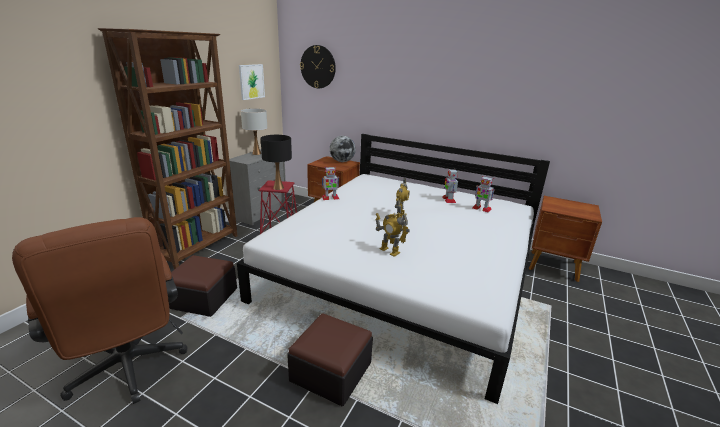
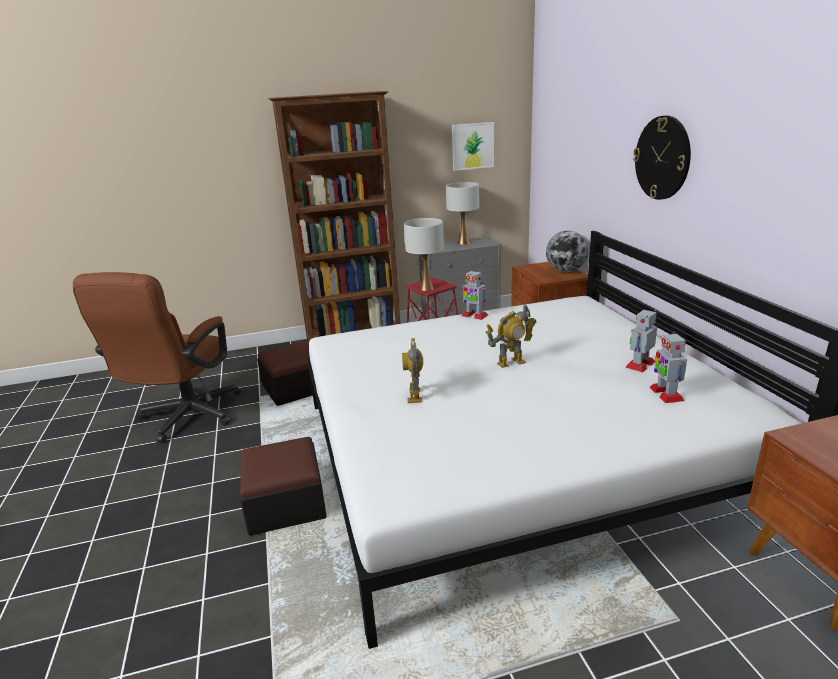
camera: 50 degrees right, 0 degrees up
black table lamp [261,135,292,190] -> white table lamp [404,218,444,291]
wall clock [300,45,336,88] -> wall clock moved to [633,116,691,200]

